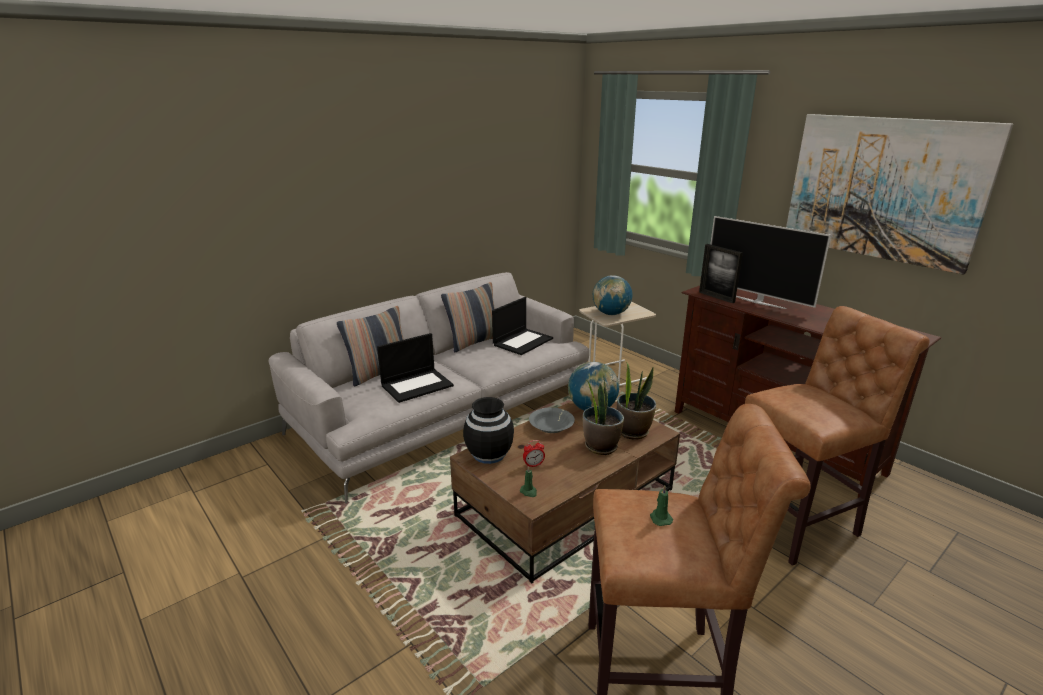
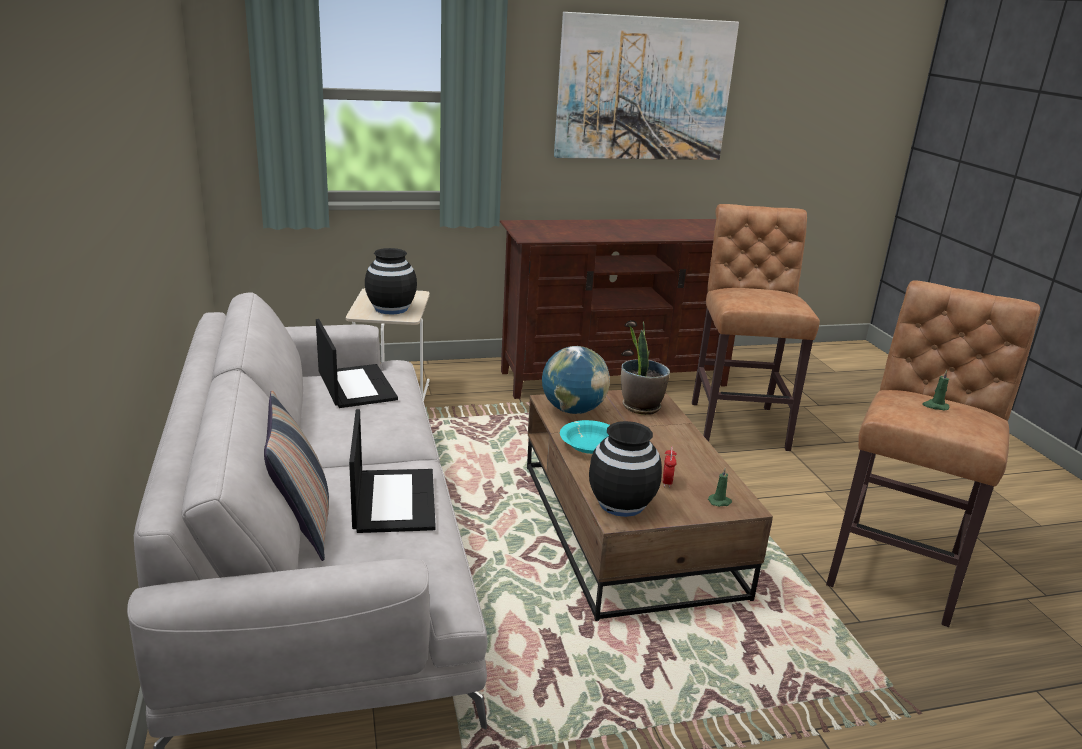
camera: 65 degrees left, 0 degrees up
pillow [441,282,495,352] -> none
grey bowl [529,408,575,433] -> turquoise bowl [560,420,610,454]
potted plant [583,377,624,455] -> none
globe [592,275,632,315] -> black vase [365,248,417,315]
picture frame [699,244,743,303] -> none
television [710,216,831,309] -> none

